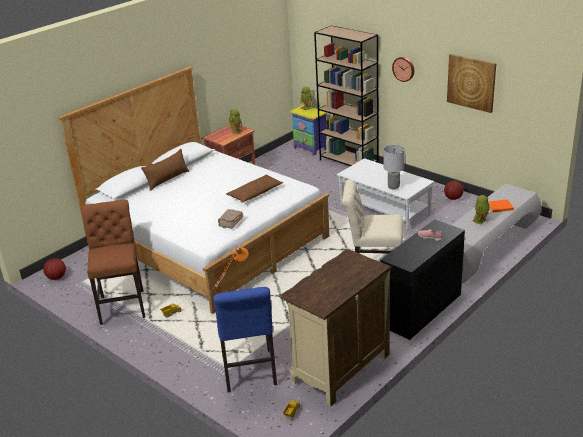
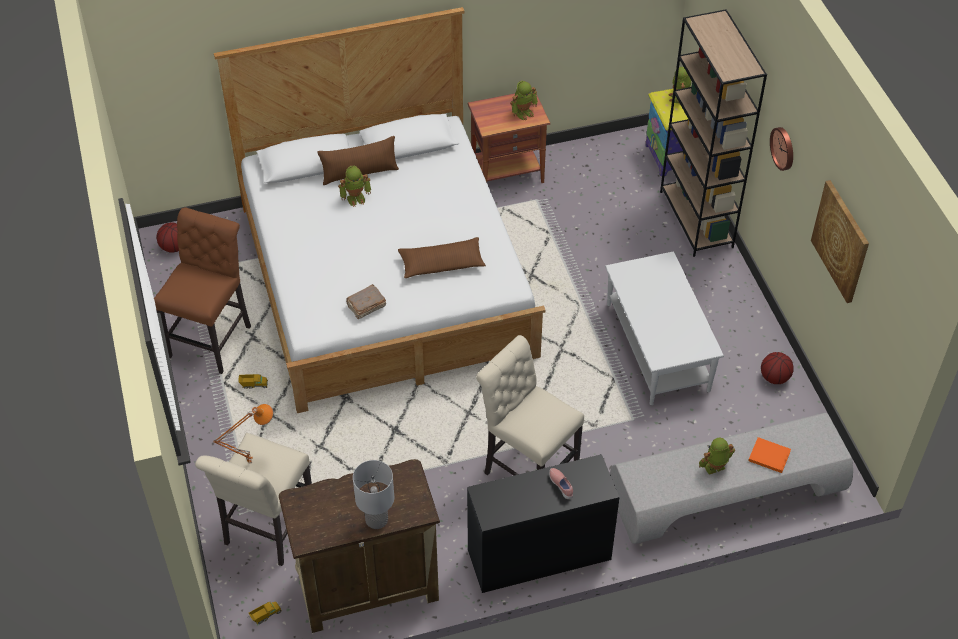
camera: 30 degrees right, 20 degrees up
blue stool [213,287,277,393] -> beige stool [195,433,312,566]
grey table lamp [384,145,405,189] -> grey table lamp moved to [353,460,394,529]
none -> toy robot [338,165,371,207]

